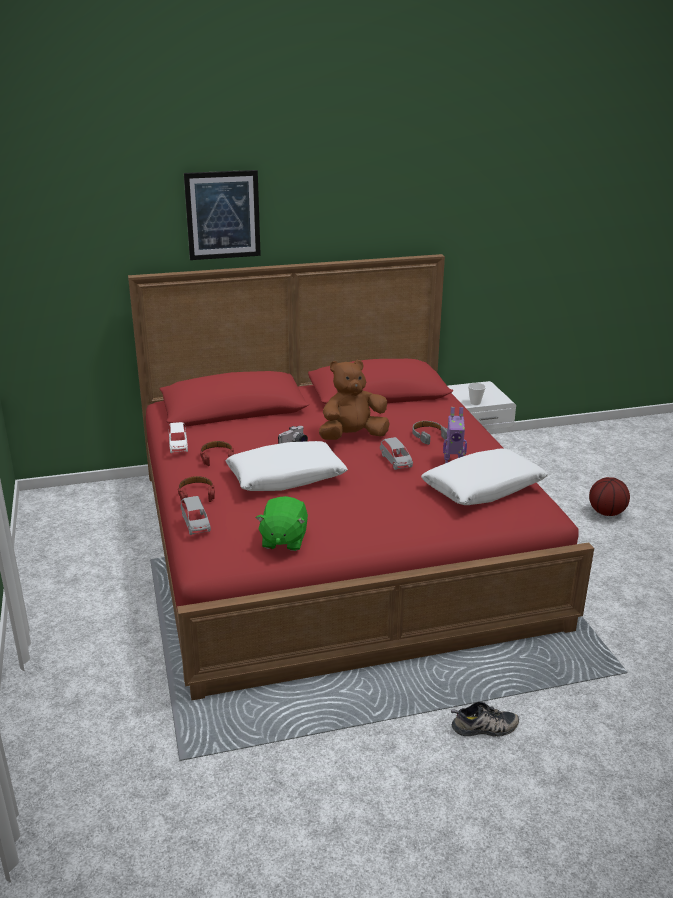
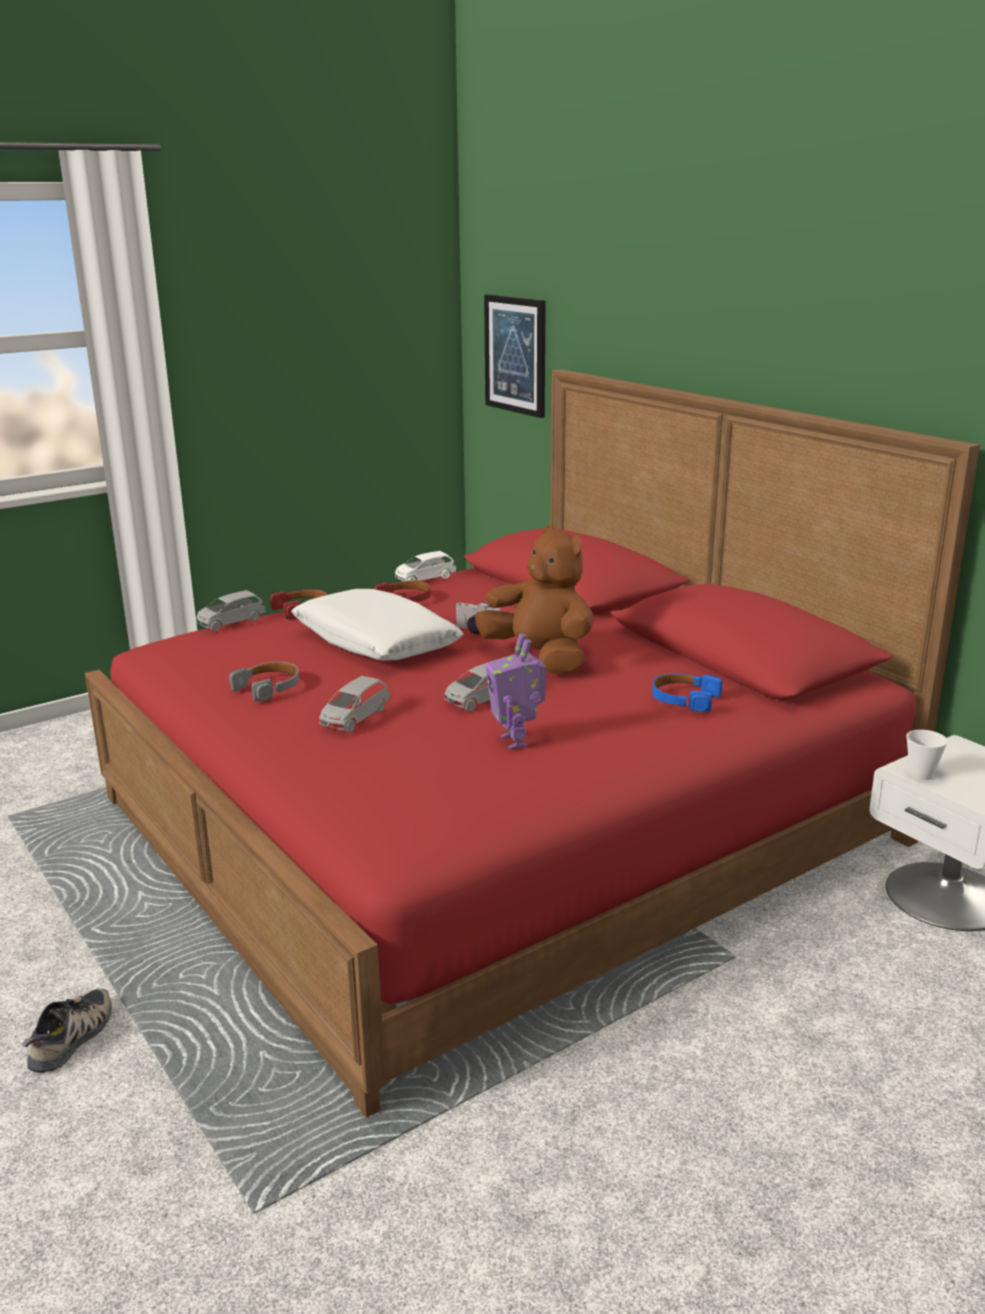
camera: 70 degrees right, 5 degrees down
picture [184,170,261,260] -> picture moved to [484,294,546,418]
green plush toy [256,496,308,551] -> none
grey headphones [412,421,448,445] -> grey headphones moved to [229,662,299,702]
white pillow [421,448,548,505] -> none
shoe [451,702,519,737] -> shoe turned 135 degrees counterclockwise [22,989,112,1073]
basketball [589,477,630,516] -> none
none -> grey toy car [319,676,390,733]
none -> blue headphones [652,673,722,712]

